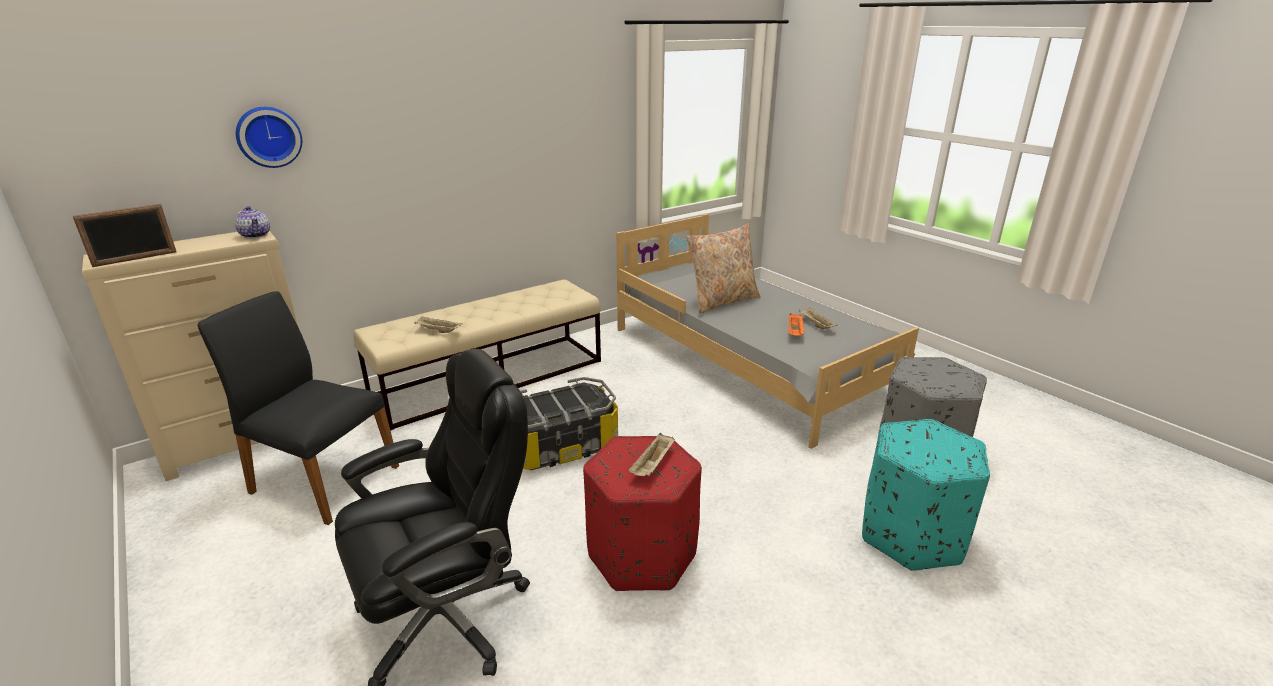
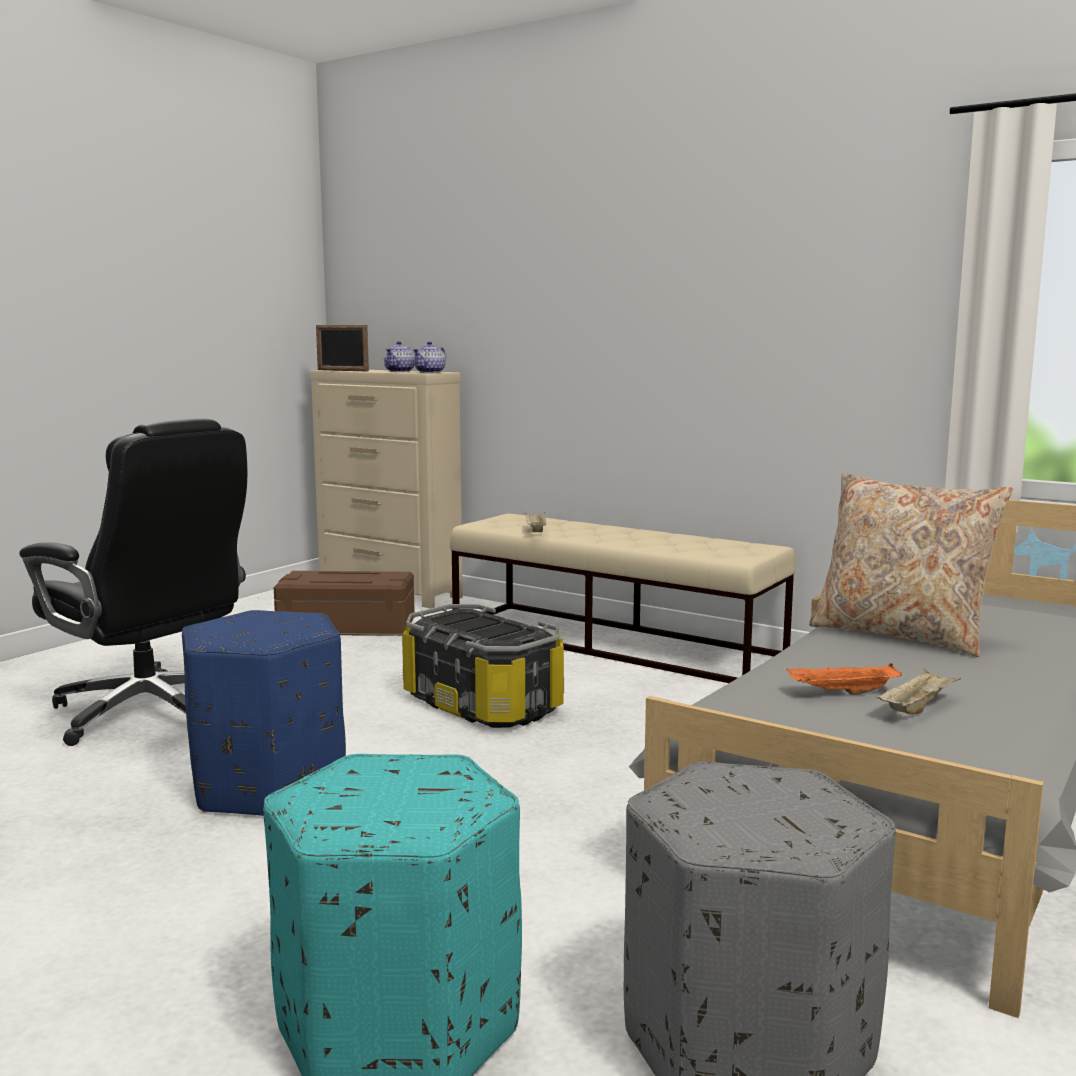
camera: 70 degrees right, 15 degrees down
black chair [198,291,399,525] -> brown storage box [274,571,415,636]
wall clock [236,107,302,168] -> none
red ottoman [583,436,702,591] -> blue ottoman [182,610,346,816]
beige tray [628,433,675,476] -> none
none -> teapot [384,341,414,372]

